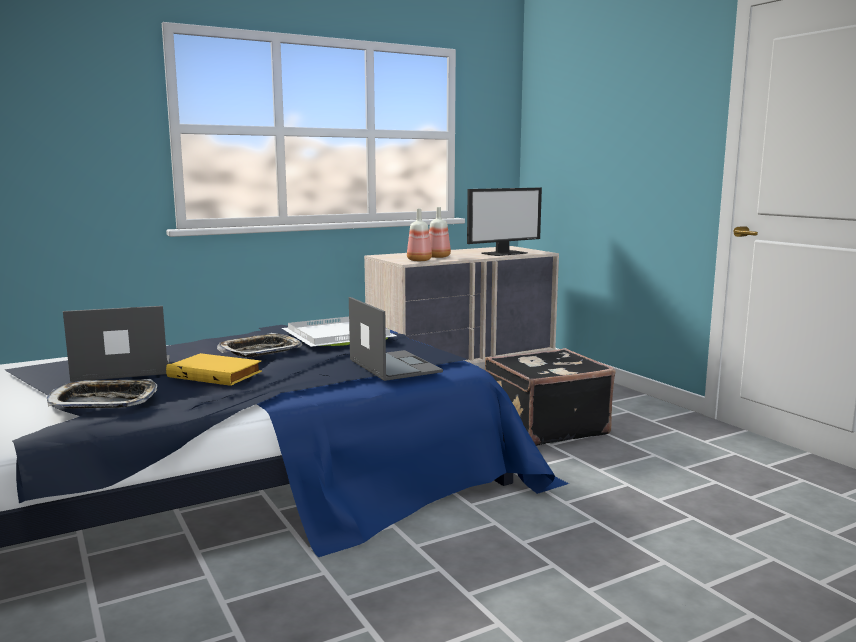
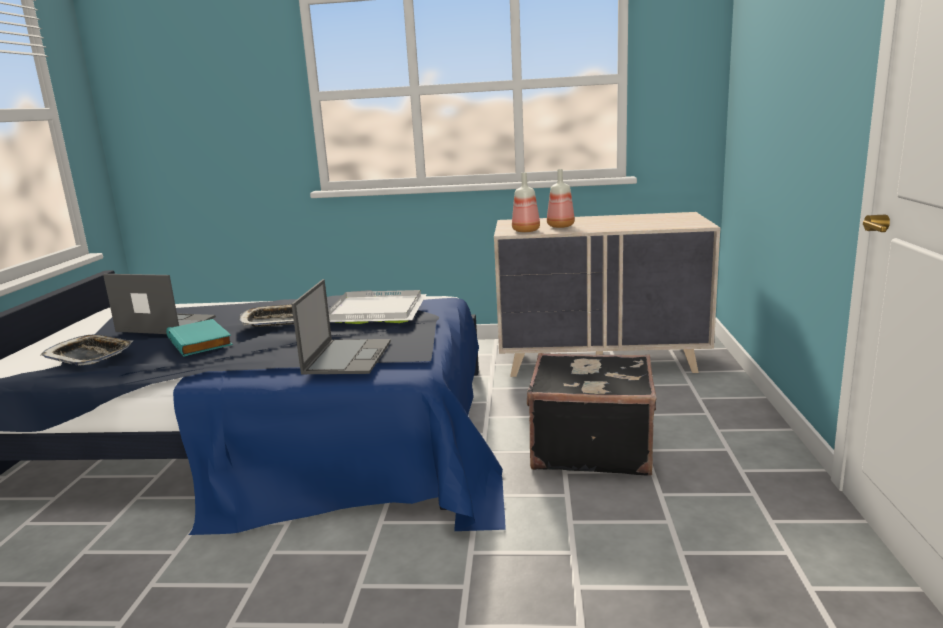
camera: 35 degrees right, 5 degrees up
yellow book [166,353,262,386] -> turquoise book [166,319,233,356]
monitor [467,188,542,256] -> none

